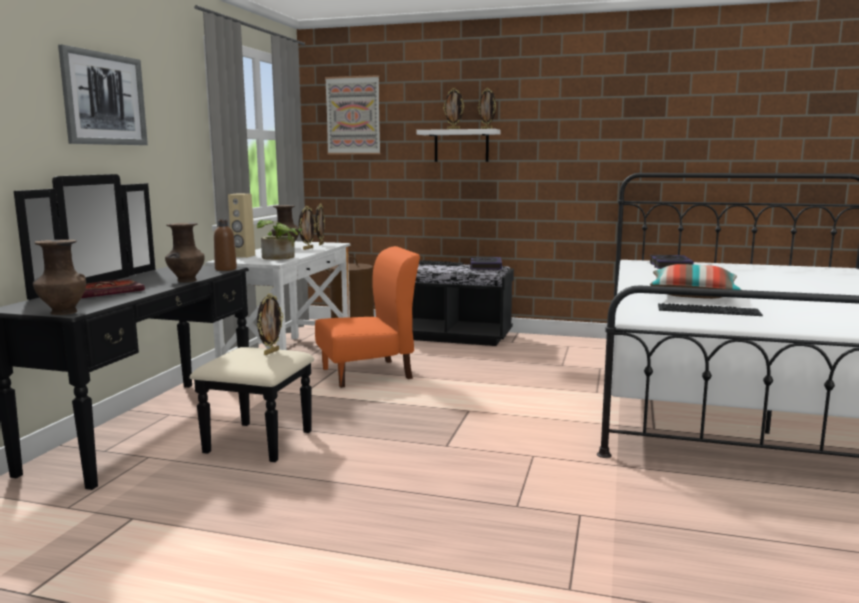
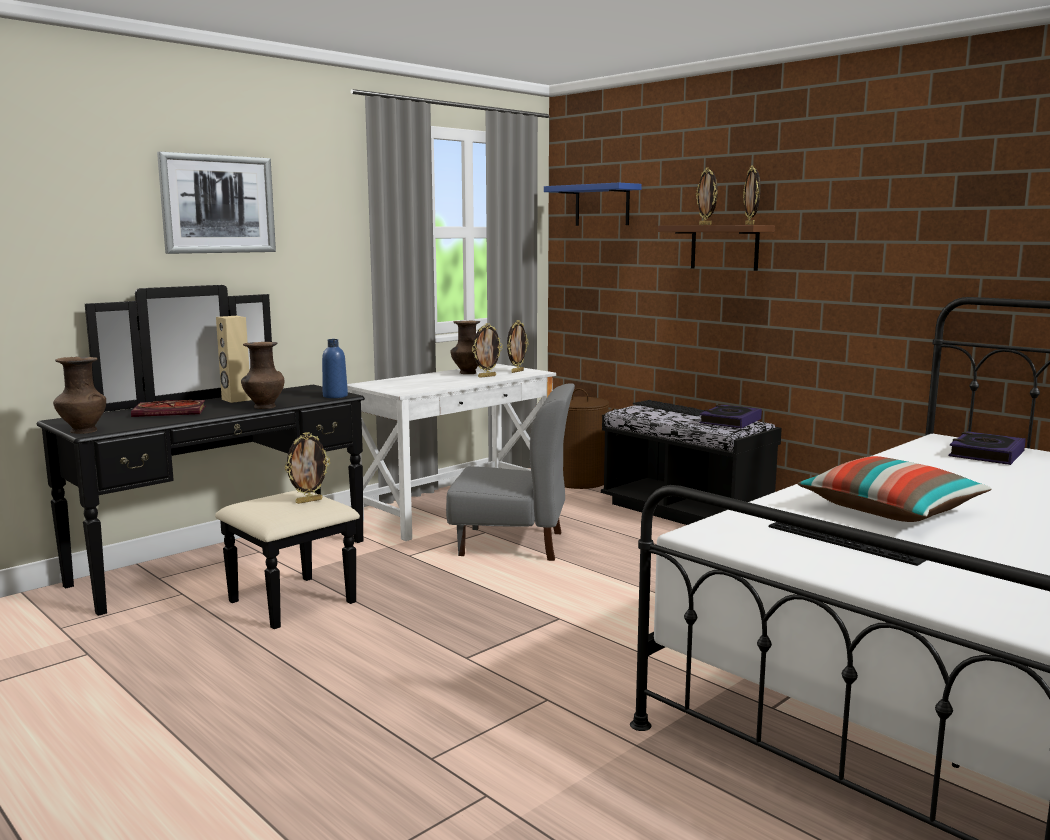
camera: 30 degrees right, 0 degrees up
brown bottle [214,220,237,271] -> blue bottle [322,339,348,398]
beige speaker [228,194,255,258] -> beige speaker moved to [216,316,251,403]
potted plant [257,220,302,260] -> none
orange chair [315,246,420,388] -> grey chair [446,383,575,561]
picture [325,75,380,154] -> blue shelf [544,183,642,226]
white shelf [416,129,500,162] -> brown shelf [658,225,775,271]

